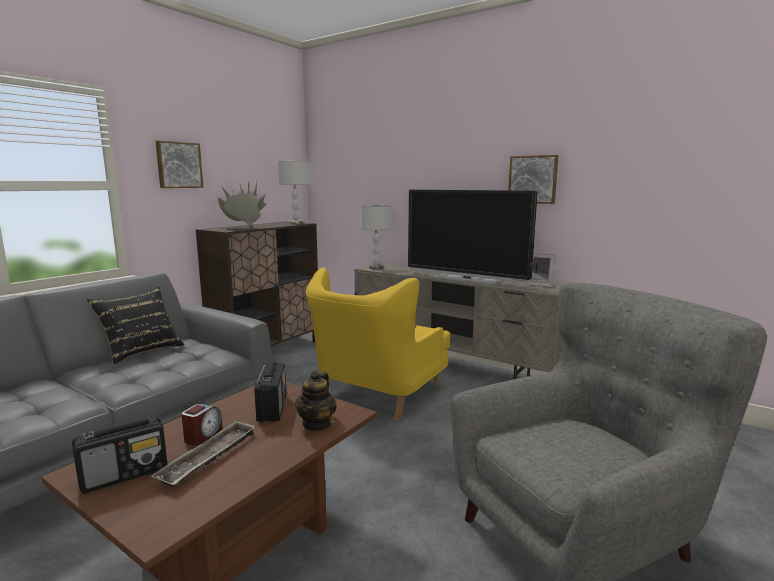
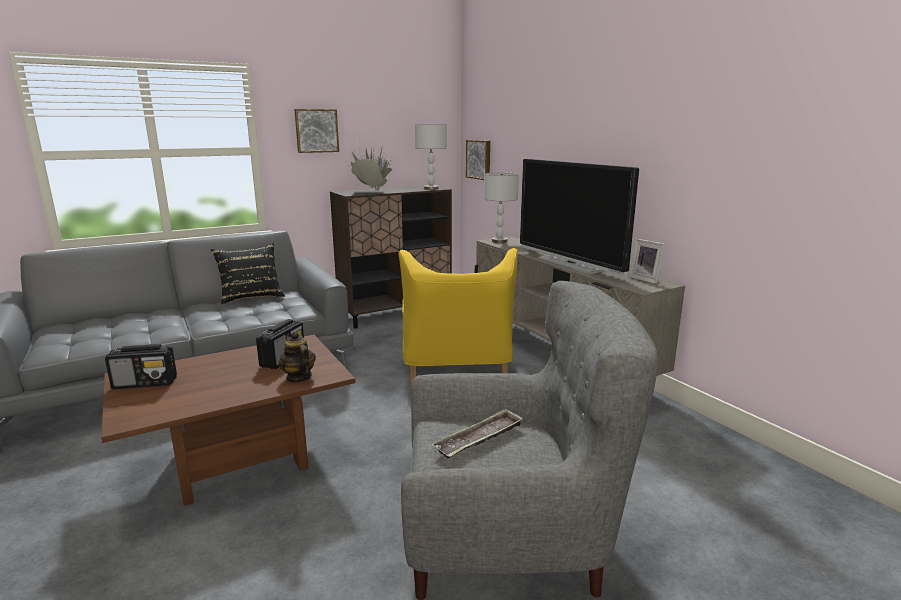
camera: 25 degrees right, 5 degrees up
tray [151,420,256,488] -> tray moved to [432,408,523,459]
alarm clock [181,404,223,445] -> none
teapot [295,371,337,431] -> teapot turned 105 degrees clockwise [279,331,316,383]
yellow armchair [306,268,450,422] -> yellow armchair turned 60 degrees counterclockwise [398,248,518,391]
picture [508,155,559,204] -> picture moved to [466,140,490,180]

